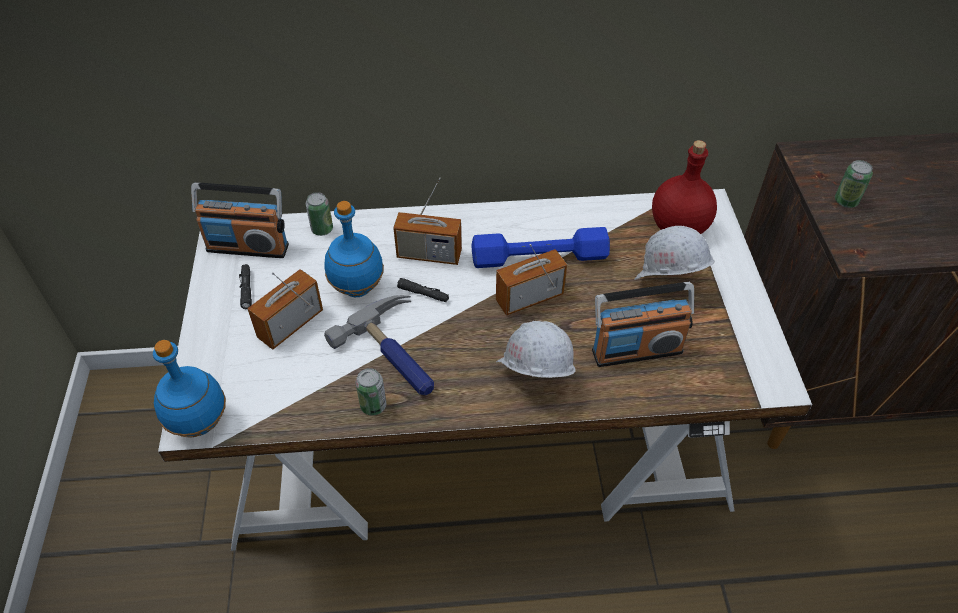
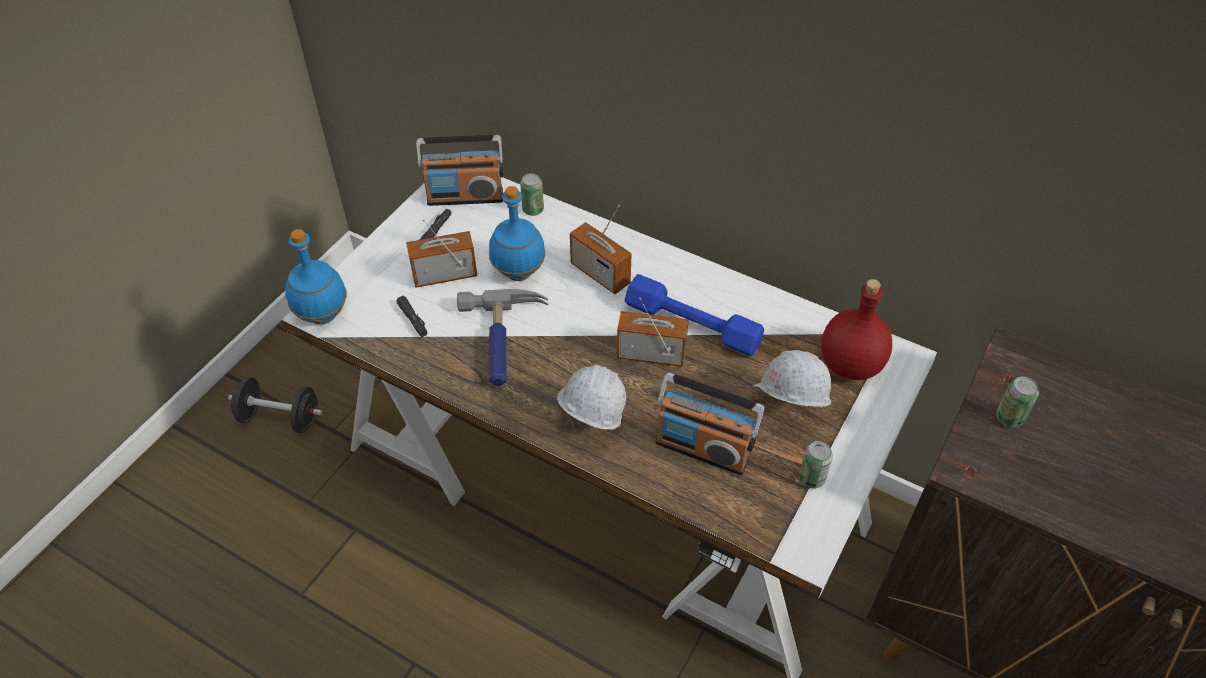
camera: 35 degrees right, 0 degrees up
radio [191,182,289,258] -> radio turned 45 degrees counterclockwise [416,135,503,206]
can [356,368,386,415] -> can moved to [799,441,833,489]
black flashlight [397,278,449,302] -> black flashlight moved to [396,296,427,337]
none -> black dumbbell [228,377,322,433]

